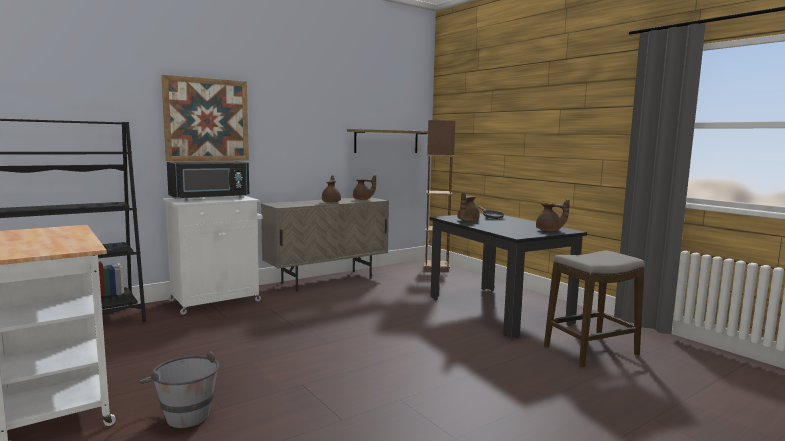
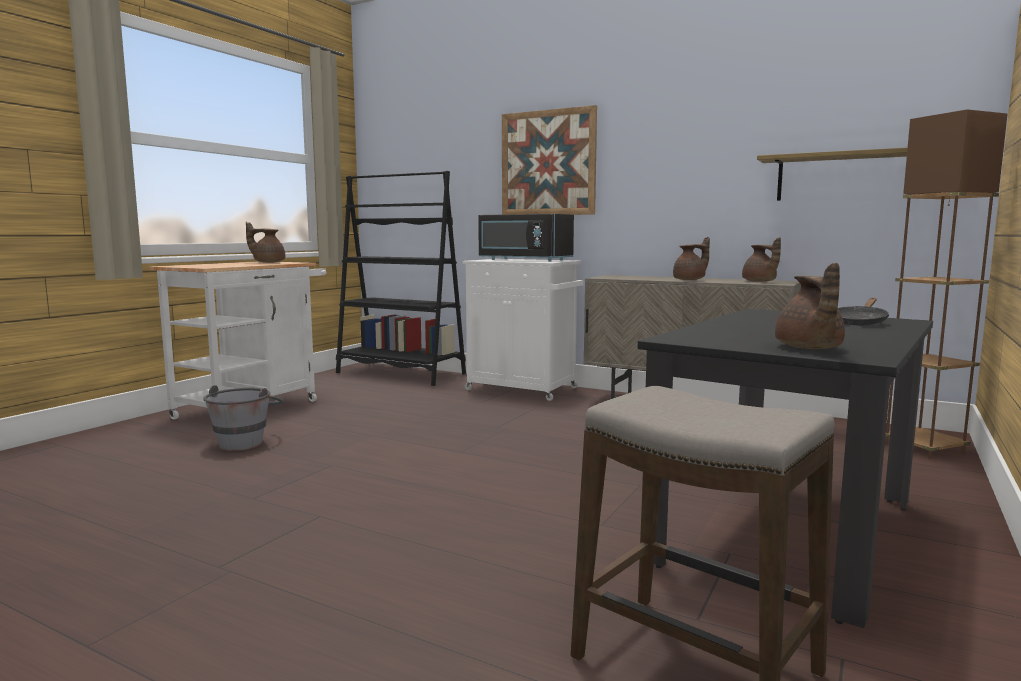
camera: 65 degrees right, 0 degrees up
brown teapot [457,192,480,221] -> brown teapot moved to [246,222,285,263]

